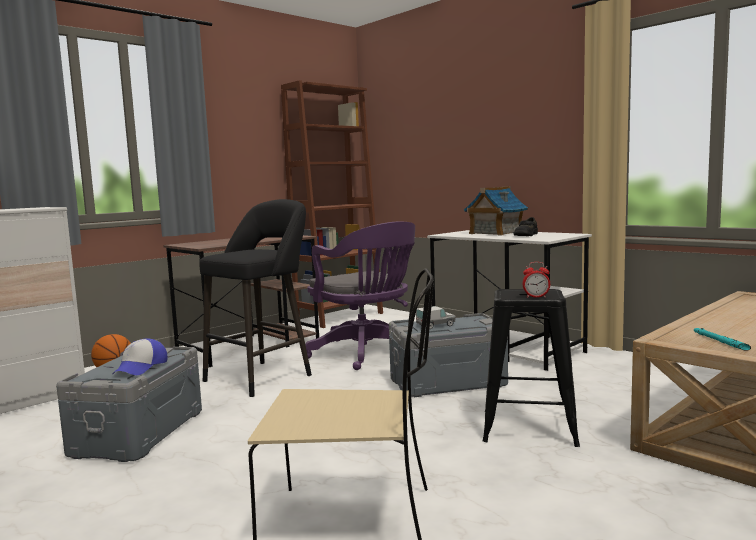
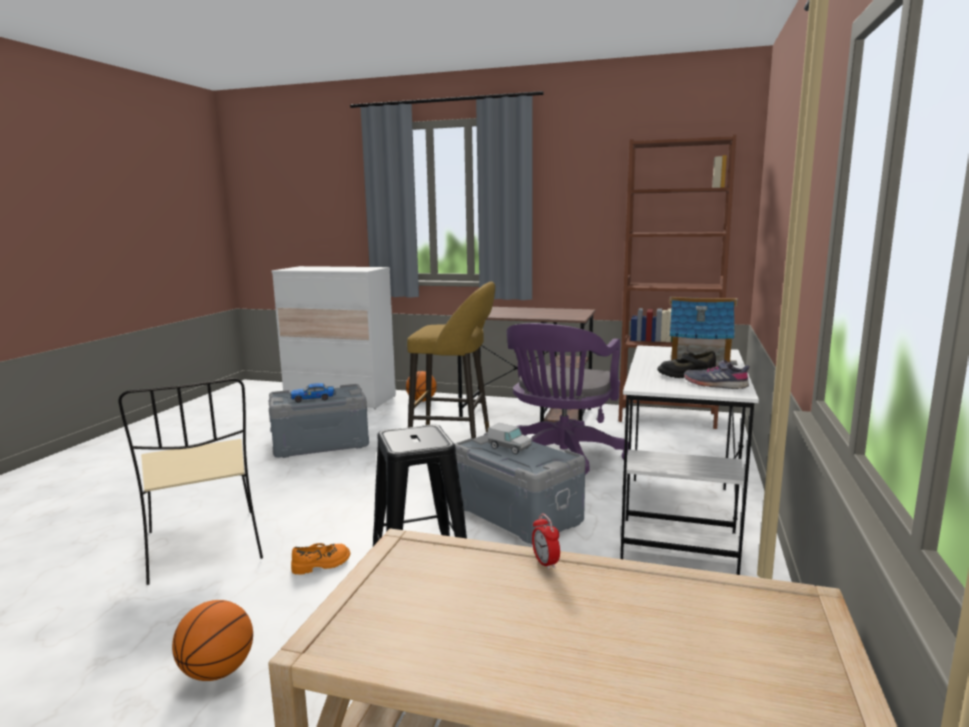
camera: 60 degrees right, 5 degrees up
cap [112,339,167,375] -> toy car [290,383,336,403]
black stool [199,199,312,397] -> yellow stool [407,282,495,439]
alarm clock [522,262,550,298] -> alarm clock moved to [532,514,560,570]
turquoise flashlight [694,328,751,350] -> none
none -> basketball [172,600,253,681]
none -> orange shoe [291,543,350,575]
none -> grey shoe [684,360,750,389]

